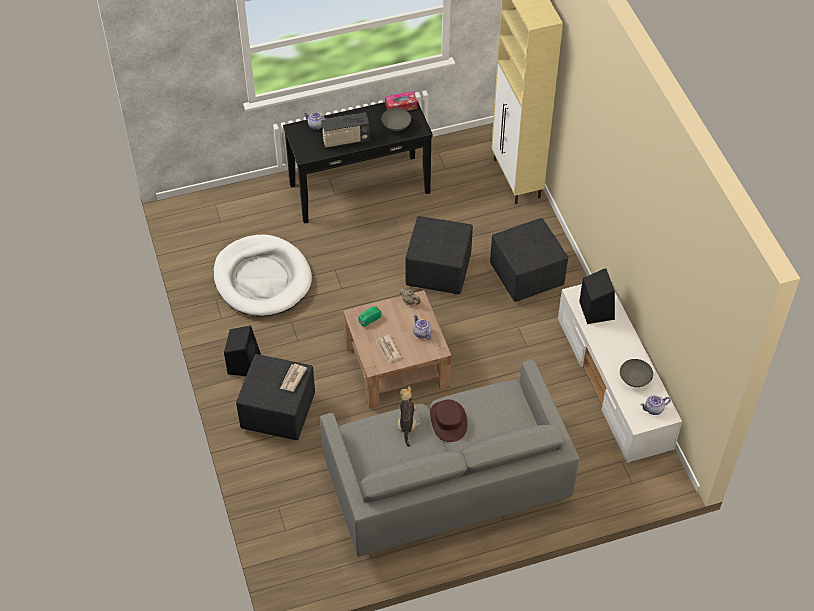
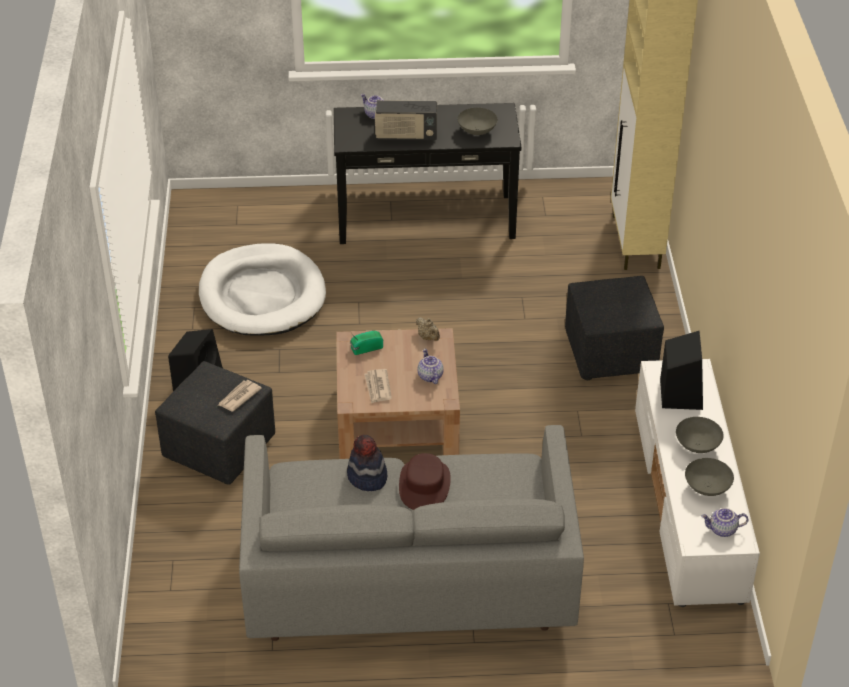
camera: 15 degrees right, 10 degrees down
tissue box [385,91,418,111] -> none
plush toy [398,386,420,447] -> hat [347,435,387,491]
black ottoman [405,216,473,294] -> none
none -> grey bowl [676,417,724,453]

